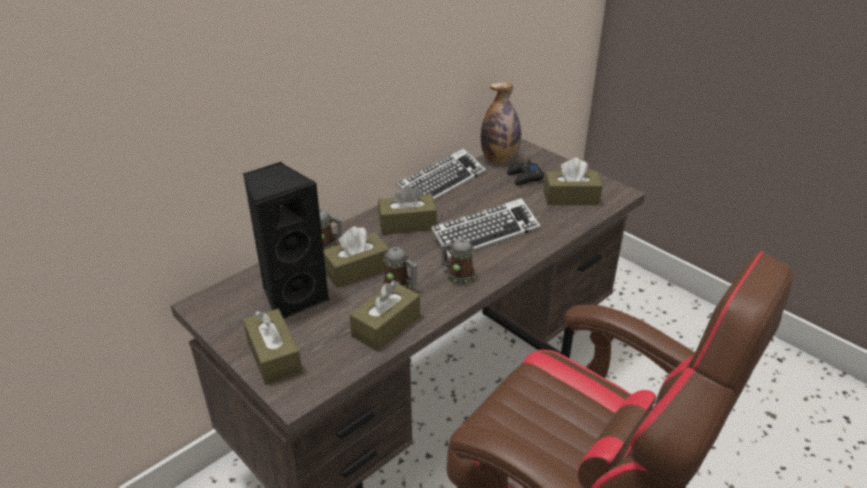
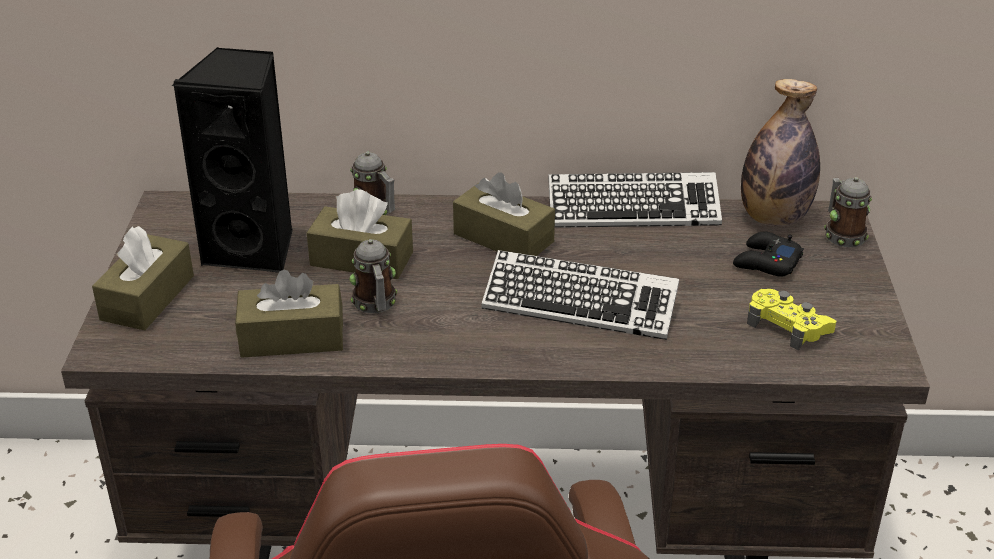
camera: 45 degrees right, 0 degrees up
mug [440,239,475,285] -> mug moved to [824,177,872,247]
brown tissue box [544,158,602,205] -> yellow game controller [747,289,836,351]

